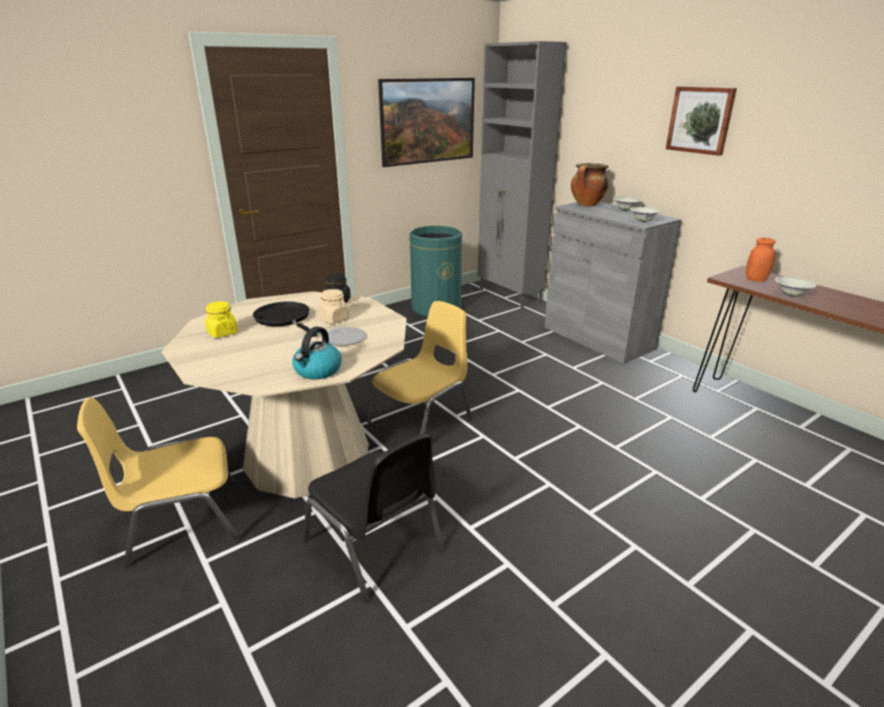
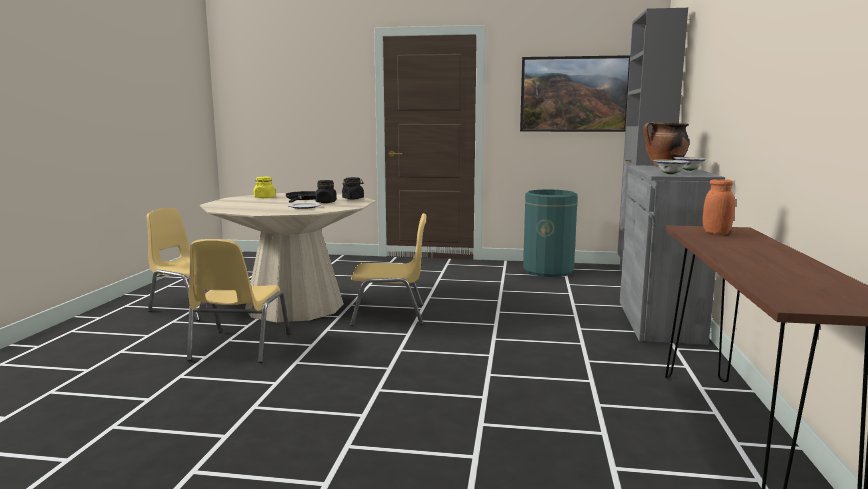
camera: 45 degrees right, 15 degrees down
kettle [292,326,342,379] -> none
black chair [304,433,444,602] -> yellow chair [187,239,290,363]
beige jar [319,289,350,324] -> black jar [315,180,337,203]
picture [666,86,737,156] -> none
white bowl [775,277,816,296] -> none

